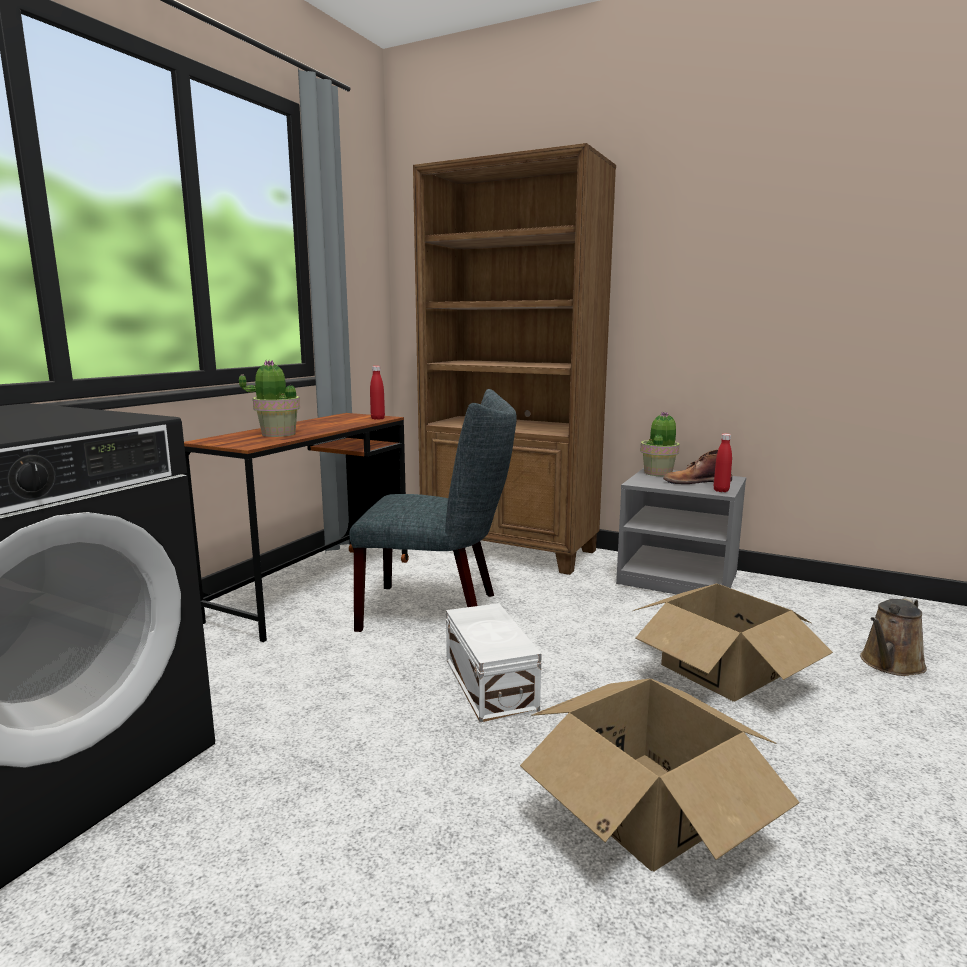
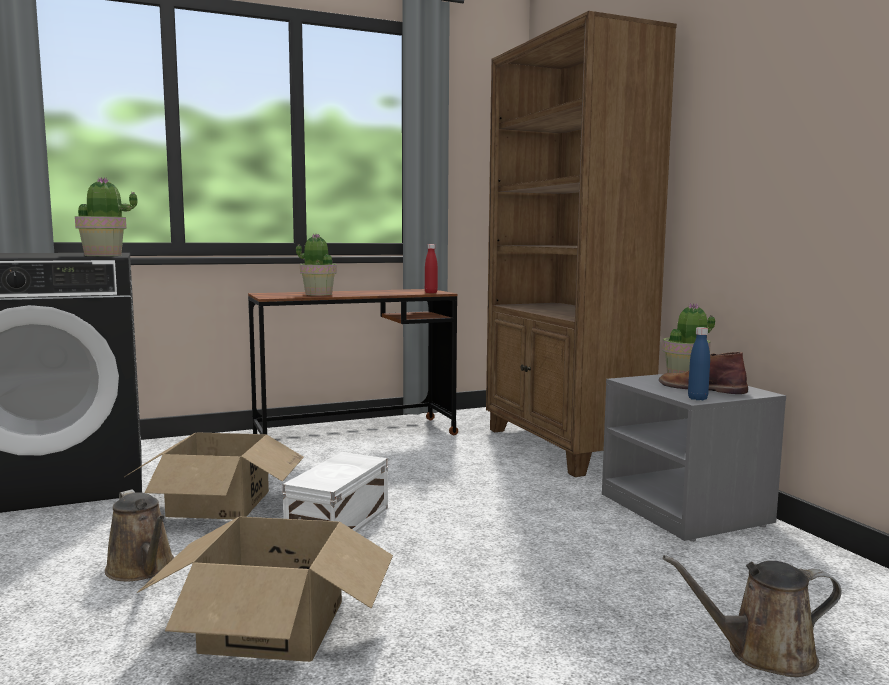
camera: 40 degrees right, 5 degrees down
grey chair [349,389,517,632] -> none
cardboard box [633,584,833,701] -> cardboard box moved to [124,432,304,519]
red bottle [714,434,732,492] -> blue bottle [688,327,710,400]
none -> potted plant [75,177,137,256]
none -> brown watering can [105,489,174,581]

